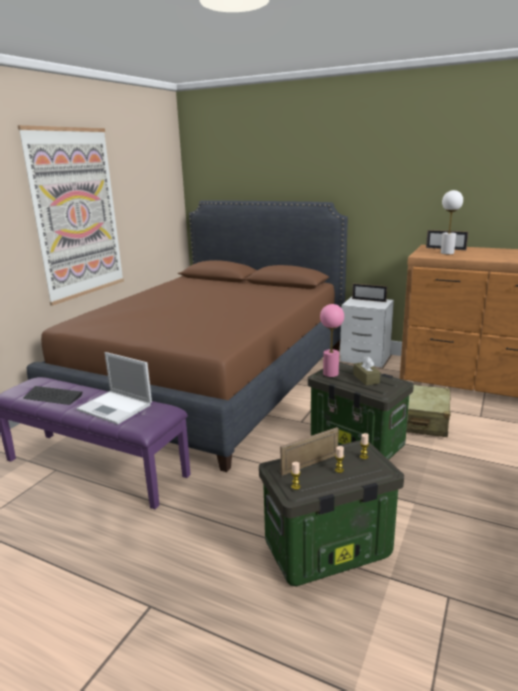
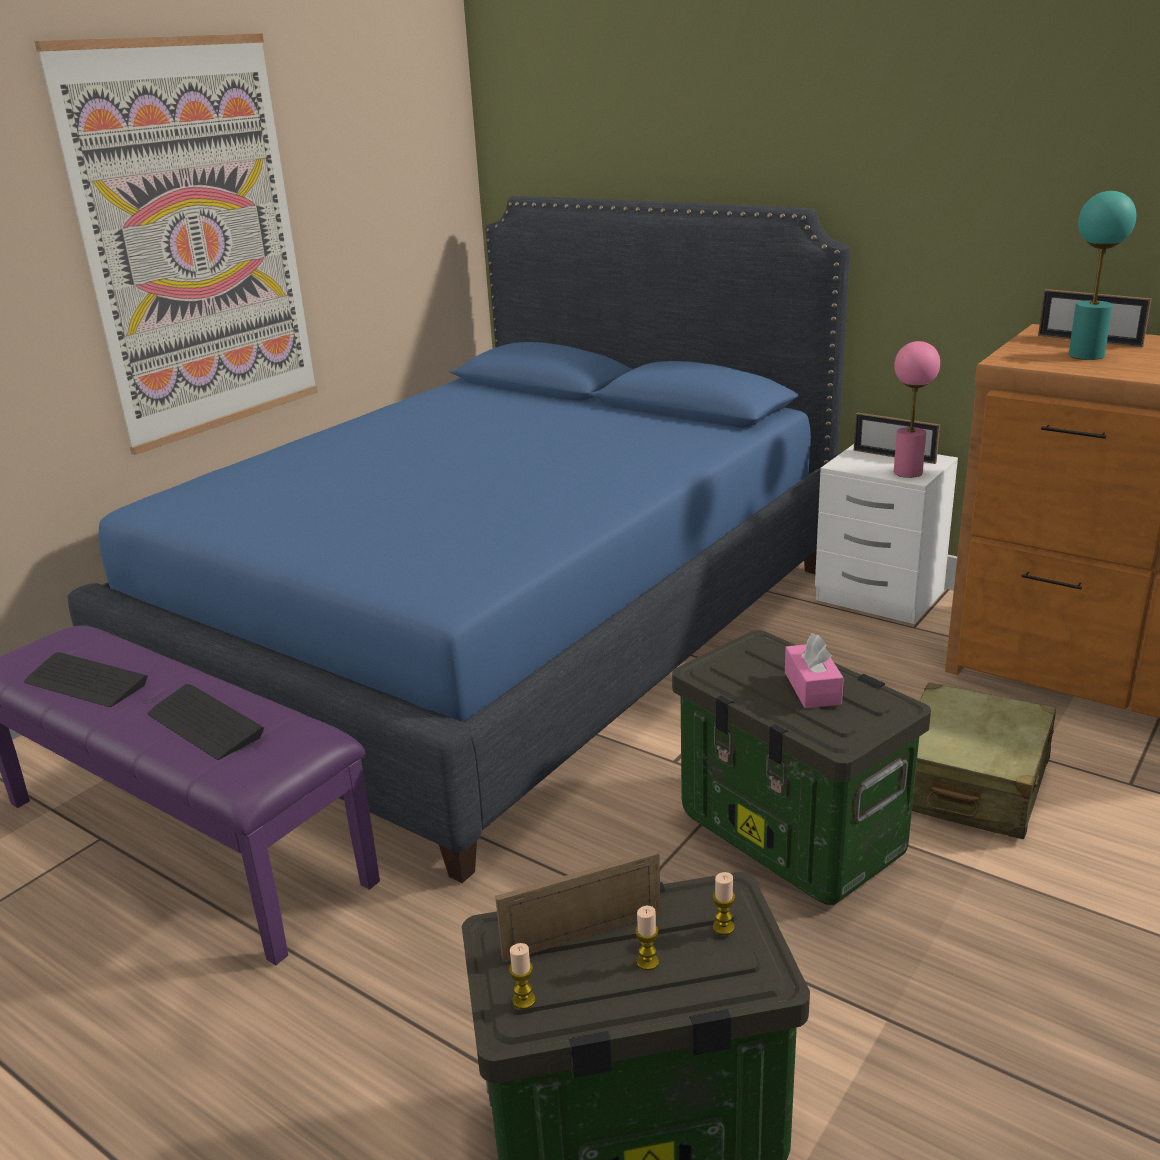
camera: 10 degrees right, 5 degrees up
brown bed [27,200,348,472] -> blue bed [68,196,850,883]
laptop [76,352,152,424] -> keyboard [148,684,264,760]
pink table lamp [320,304,344,377] -> pink table lamp moved to [894,341,940,478]
brown tissue box [353,356,380,386] -> pink tissue box [785,633,844,708]
white table lamp [441,190,463,254] -> turquoise table lamp [1069,191,1136,360]

